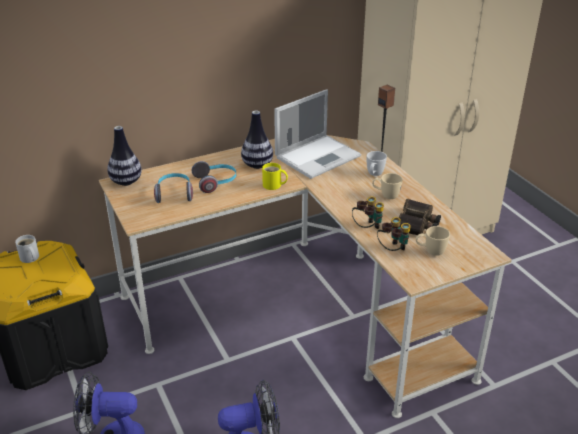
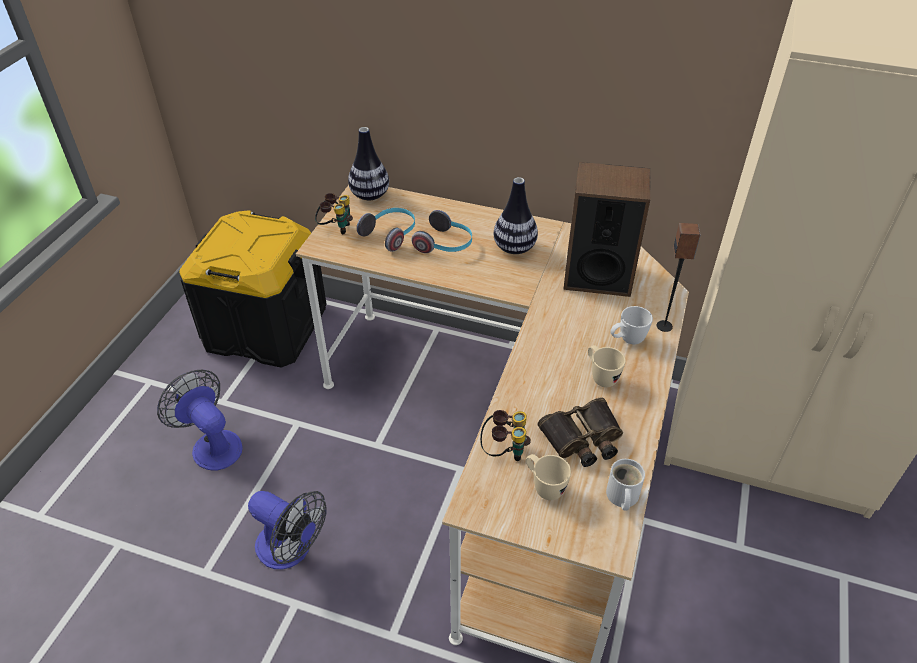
camera: 45 degrees right, 10 degrees up
white mug [15,235,39,263] -> white mug moved to [606,459,645,511]
yellow mug [262,163,288,190] -> none
laptop [274,89,361,179] -> speaker [563,162,650,297]
binoculars [352,197,384,229] -> binoculars moved to [315,193,353,234]

